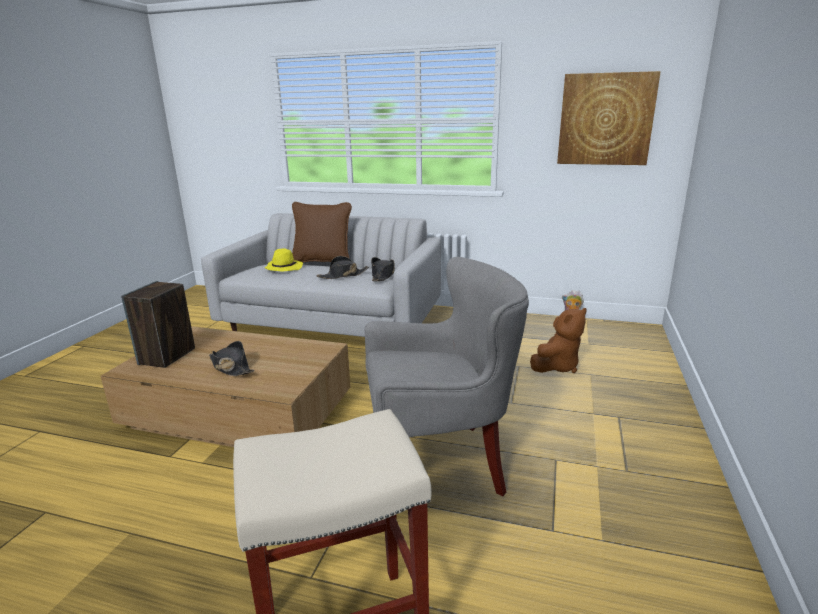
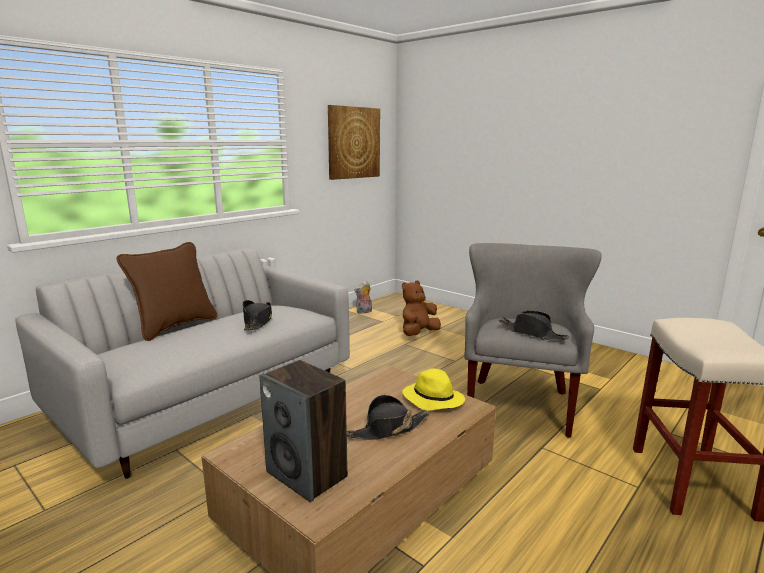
camera: 65 degrees left, 5 degrees down
yellow hat [264,248,303,271] -> yellow hat moved to [402,369,465,410]
black hat [371,257,395,281] -> black hat moved to [499,310,569,341]
brown plush toy [530,308,586,373] -> brown plush toy turned 120 degrees counterclockwise [402,280,441,336]

